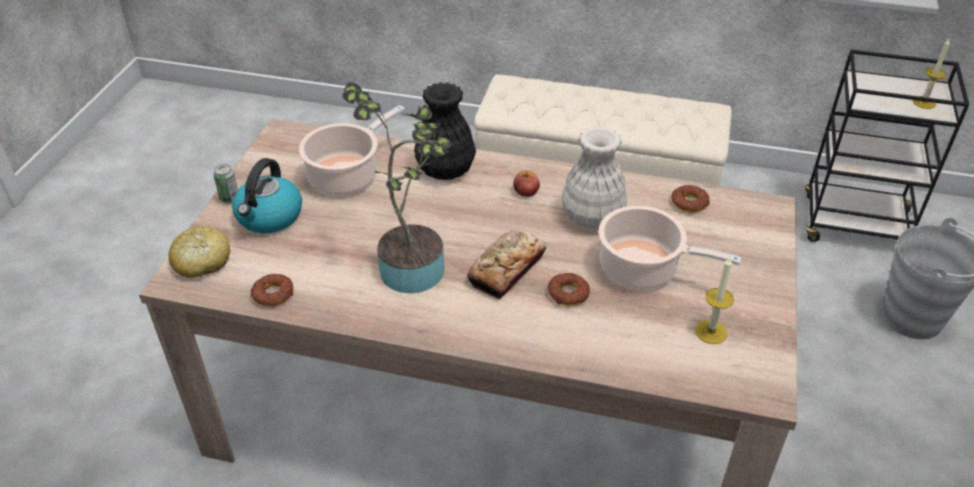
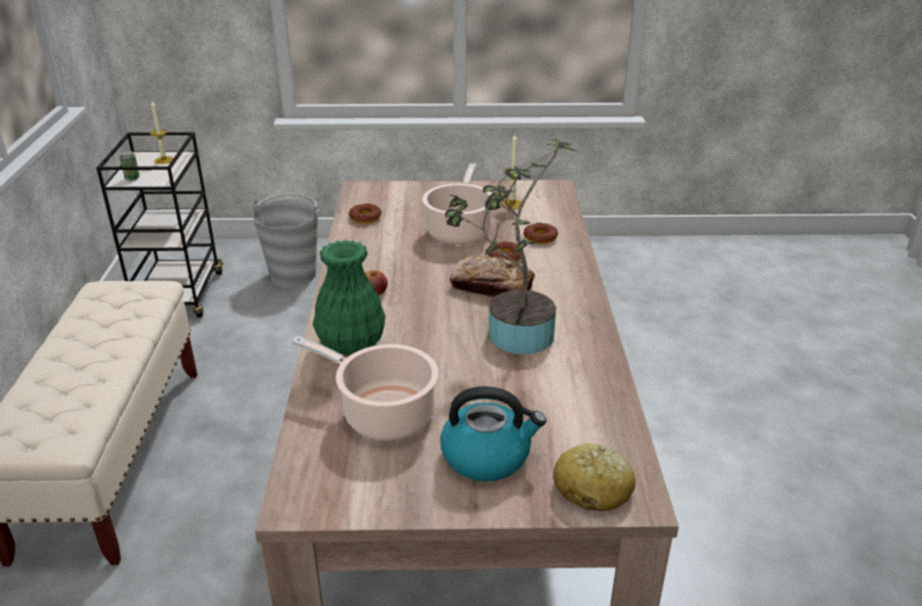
camera: 105 degrees left, 10 degrees down
can [213,164,238,203] -> can moved to [120,151,140,181]
donut [251,274,293,307] -> donut moved to [523,223,558,244]
black vase [414,82,476,180] -> green vase [313,240,385,355]
white vase [561,126,627,229] -> none

